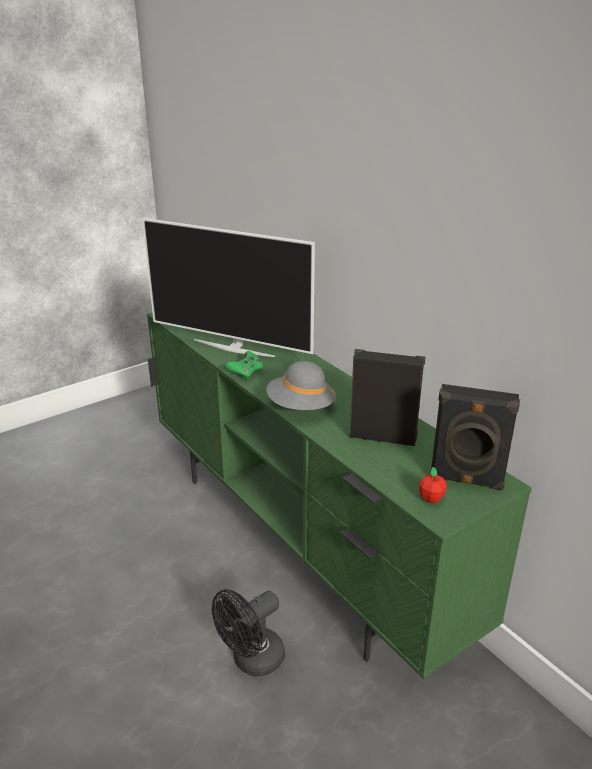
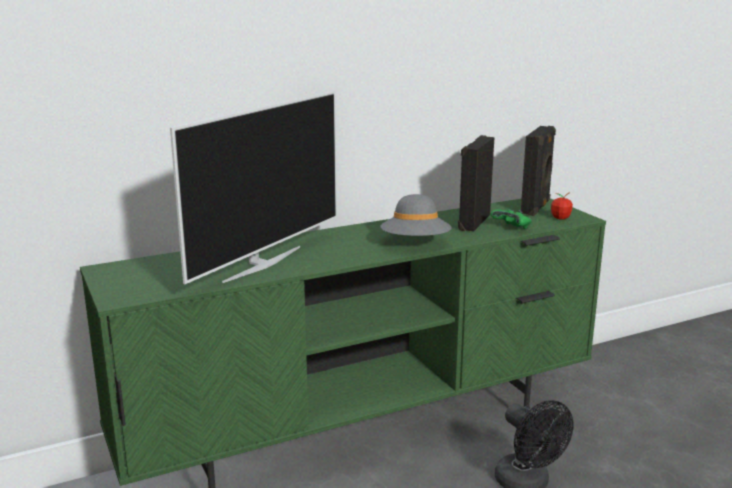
camera: 80 degrees left, 10 degrees down
green game controller [225,351,263,380] -> green game controller moved to [491,209,531,229]

